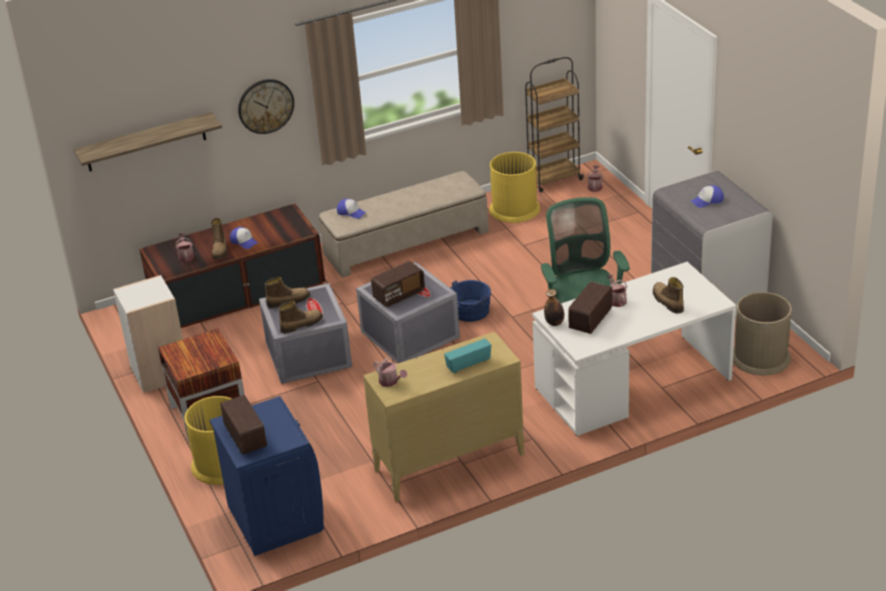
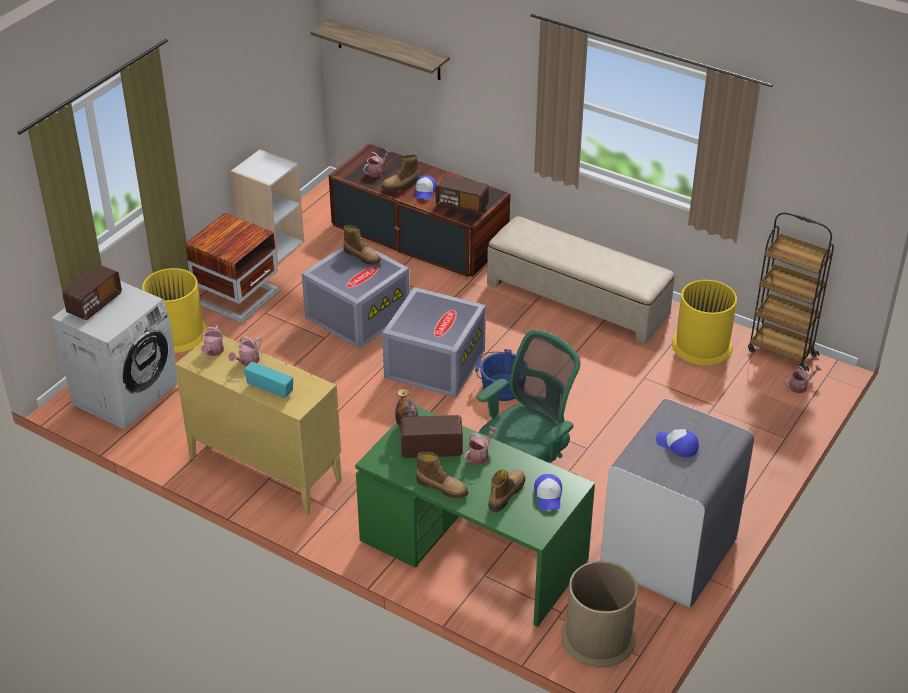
camera: 55 degrees right, 5 degrees up
blue washing machine [210,396,324,556] -> white washing machine [52,281,177,429]
wall clock [238,79,294,134] -> none
boot [278,301,323,333] -> boot moved to [416,452,468,499]
cap [337,199,366,219] -> cap moved to [534,474,562,510]
radio [371,261,425,307] -> radio moved to [436,175,489,216]
white desk [532,262,736,436] -> green desk [355,405,595,627]
none -> watering can [228,336,262,366]

